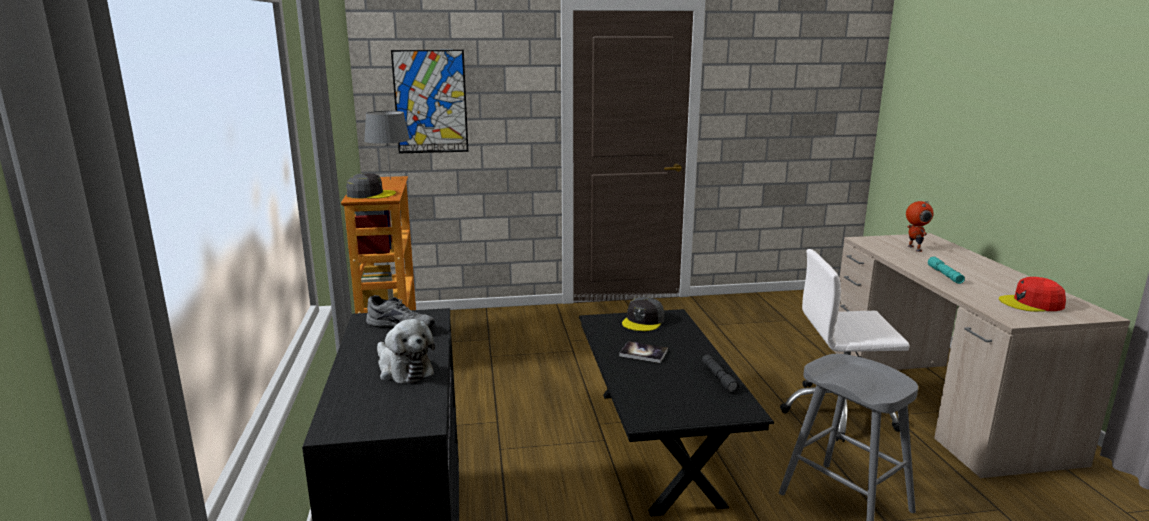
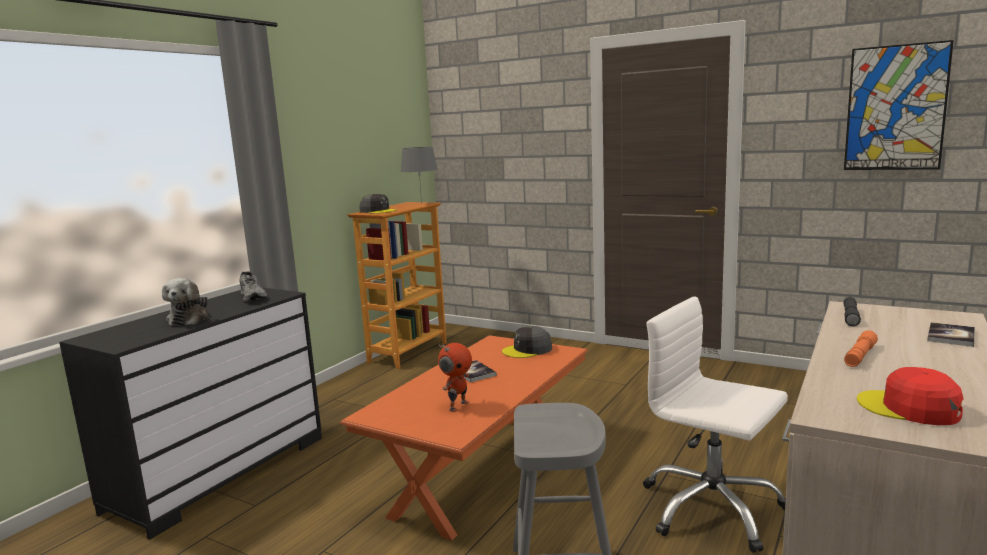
camera: 40 degrees right, 5 degrees down
picture [391,50,468,153] -> picture moved to [844,40,954,170]
black coffee table [579,309,774,516] -> orange coffee table [340,335,588,540]
grey flashlight [702,355,740,393] -> grey flashlight moved to [844,297,861,327]
toy robot [906,201,934,252] -> toy robot moved to [438,343,472,412]
turquoise flashlight [928,257,965,284] -> orange flashlight [844,331,878,367]
none -> book [927,322,975,347]

